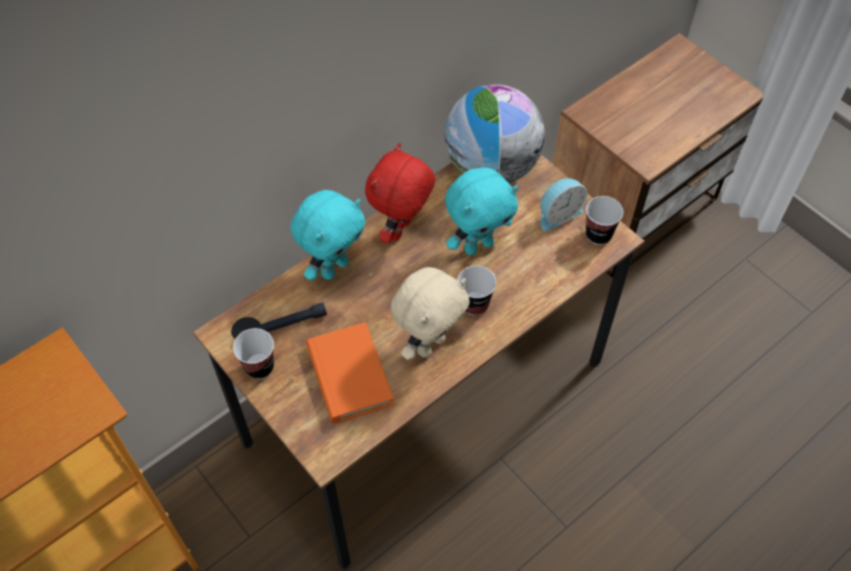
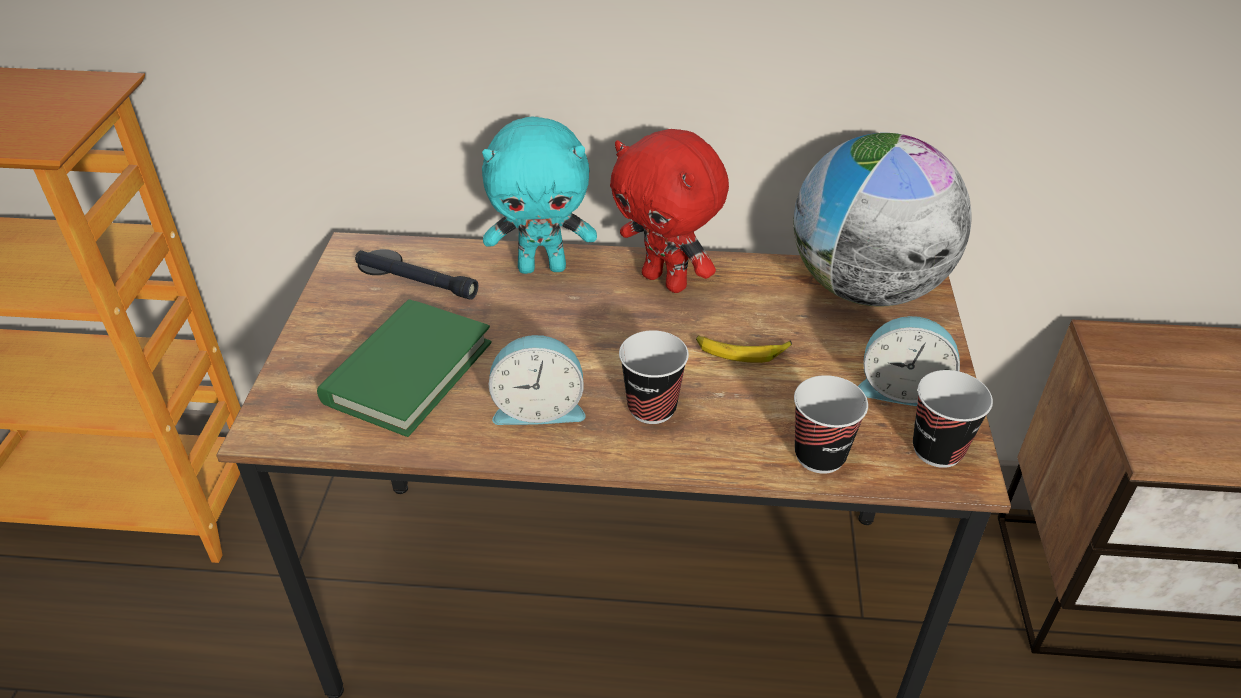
camera: 45 degrees right, 15 degrees down
cup [233,328,274,379] -> cup moved to [794,375,868,474]
orange book [306,322,394,424] -> green book [317,299,492,437]
red plush toy [365,143,435,243] -> red plush toy turned 120 degrees counterclockwise [610,129,729,293]
beige plush toy [391,267,470,360] -> alarm clock [489,335,586,425]
turquoise plush toy [445,168,518,255] -> banana [696,336,792,363]

